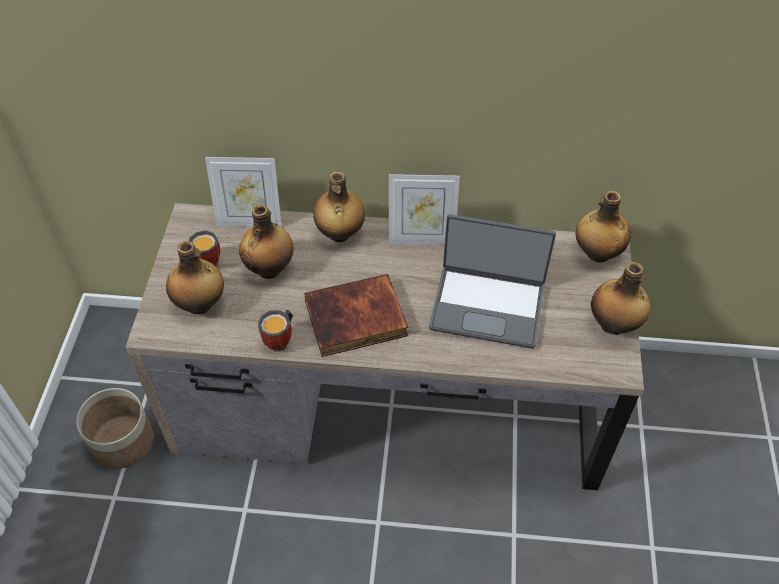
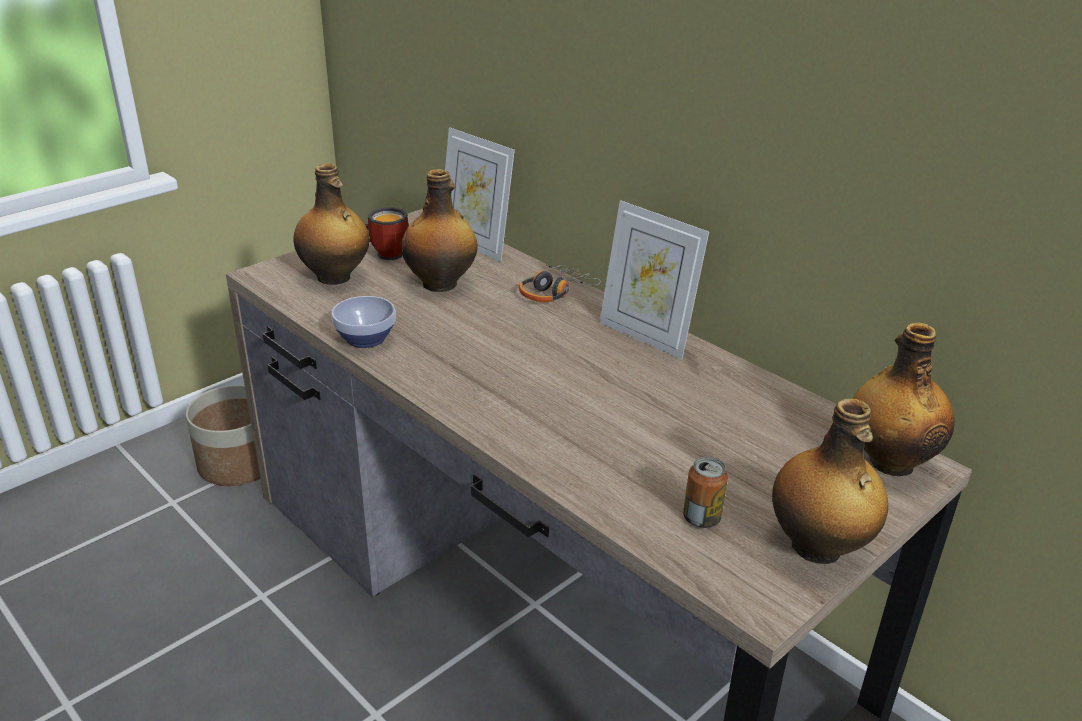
camera: 40 degrees right, 20 degrees down
mug [258,309,293,352] -> bowl [331,296,396,348]
book [304,274,408,357] -> none
bottle [313,171,365,242] -> headphones [519,265,601,302]
laptop [429,214,556,348] -> none
none -> can [683,457,728,528]

